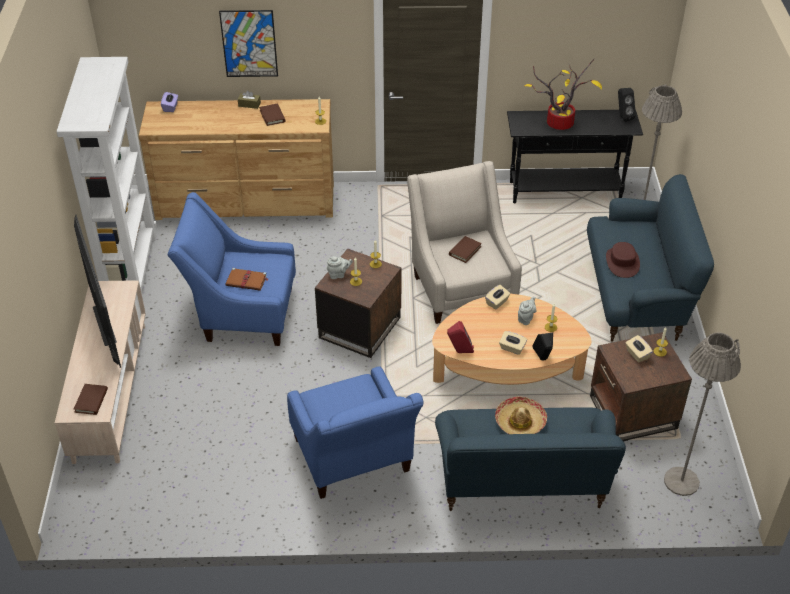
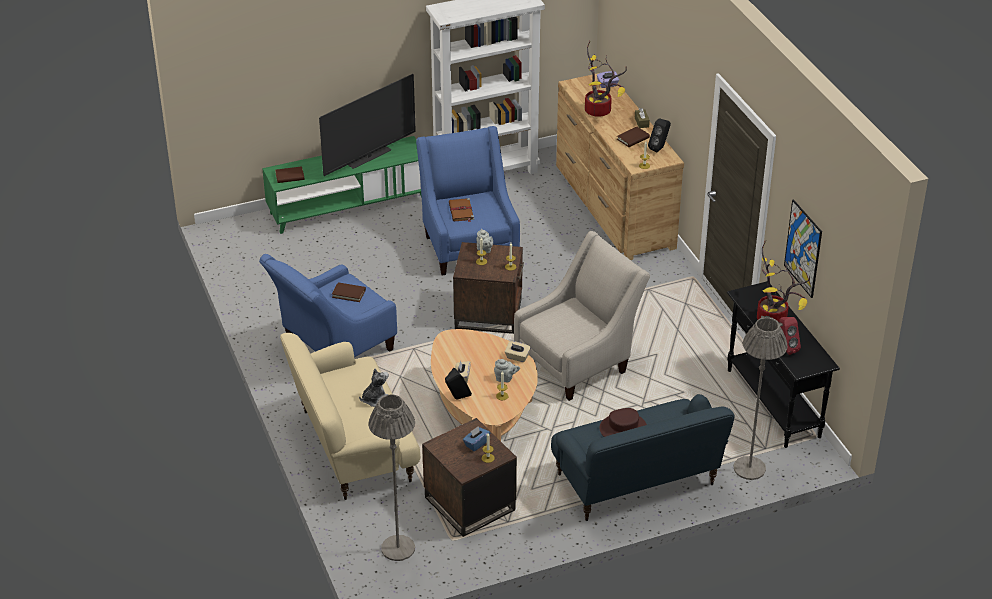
camera: 70 degrees right, 5 degrees down
beige tv stand [55,280,146,464] -> green tv stand [262,136,422,234]
picture [219,10,278,77] -> picture moved to [784,199,822,298]
blue sofa [435,407,626,511] -> beige sofa [280,333,420,500]
red speaker [447,321,474,353] -> red speaker moved to [779,317,801,355]
brown book [449,236,482,263] -> brown book moved to [332,282,366,302]
hat [495,396,547,434] -> plush toy [359,369,389,407]
black speaker [618,88,636,122] -> black speaker moved to [648,118,671,153]
beige tissue box [626,335,653,363] -> blue tissue box [463,426,490,451]
none -> potted plant [585,41,627,117]

